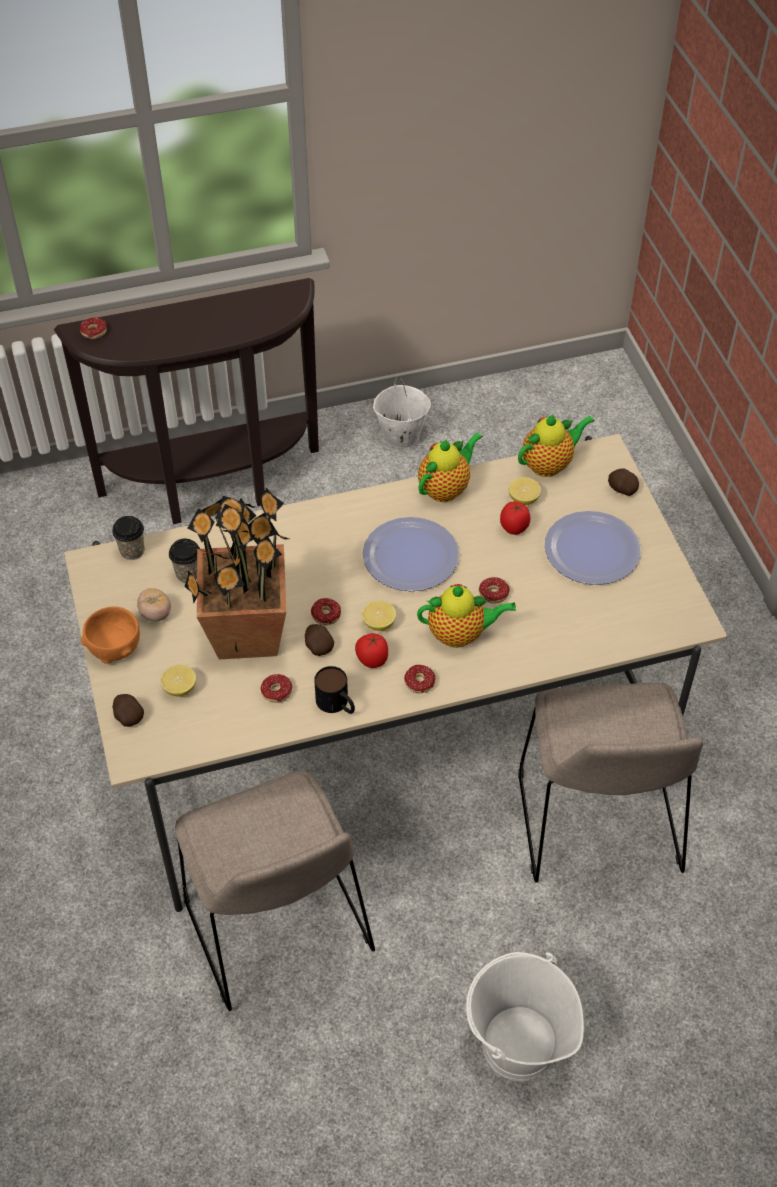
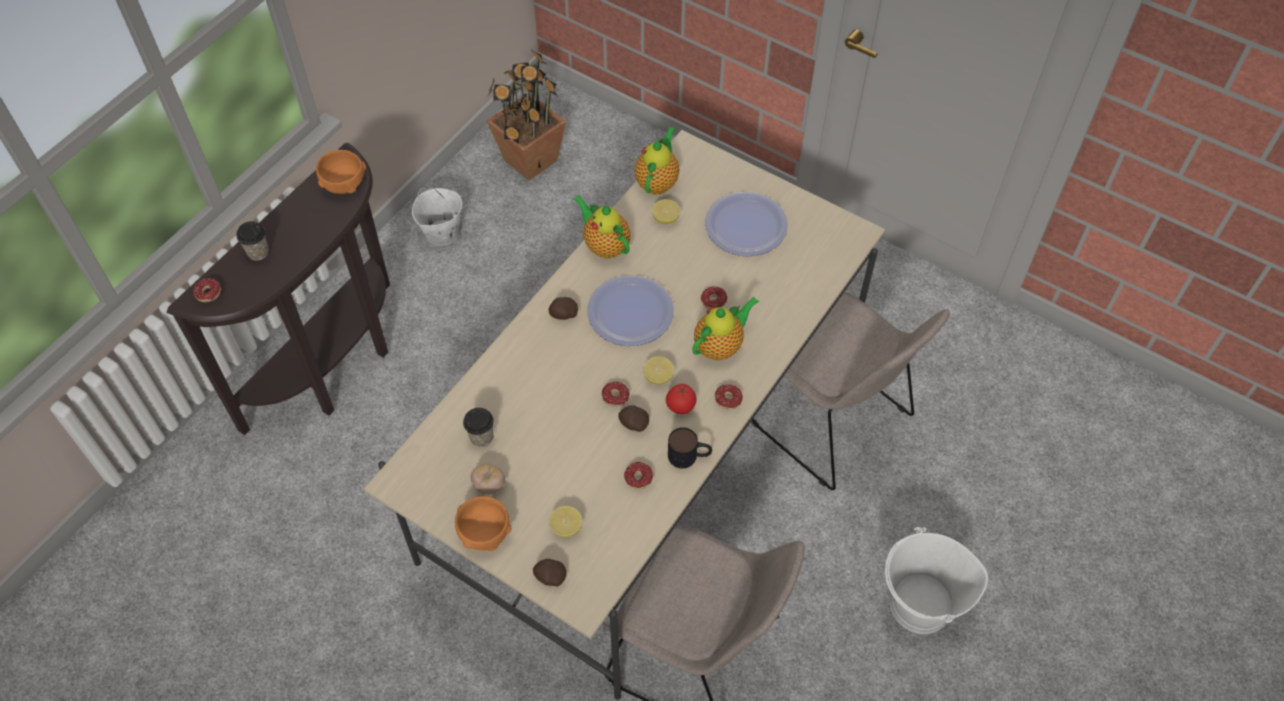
camera: 40 degrees left, 5 degrees up
cup [112,516,144,560] -> cup moved to [237,221,269,261]
potted plant [184,487,289,660] -> potted plant moved to [487,49,566,180]
teapot [418,432,483,502] -> teapot turned 45 degrees counterclockwise [573,195,630,259]
tomato [500,501,530,535] -> none
potato [608,468,639,496] -> potato moved to [549,297,578,320]
none -> orange bowl [316,150,366,194]

